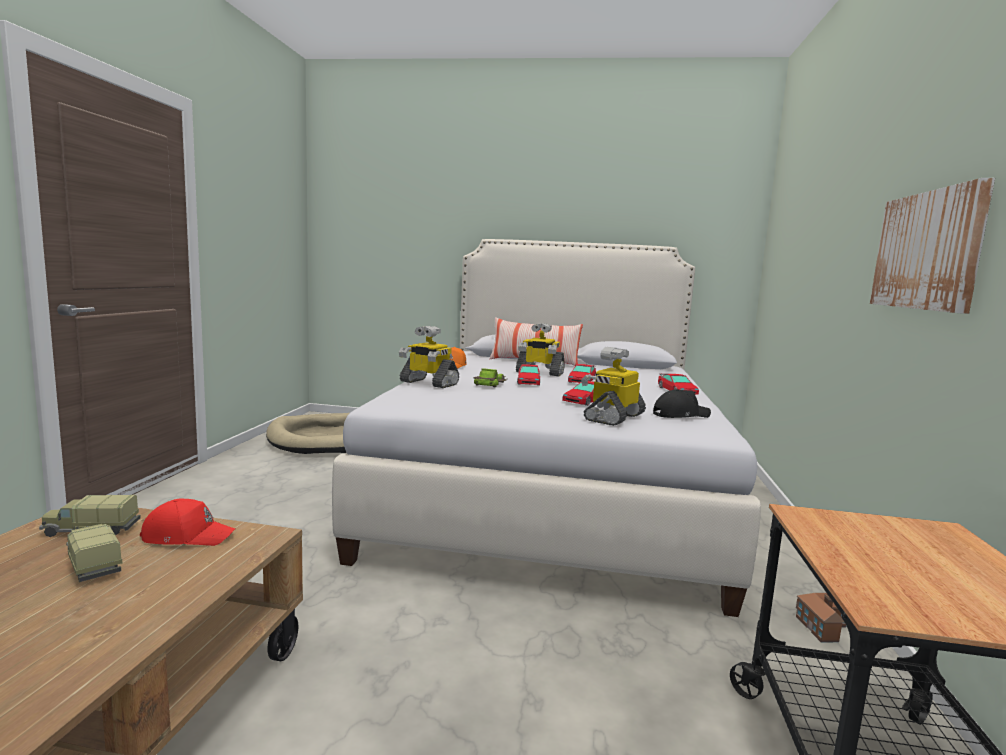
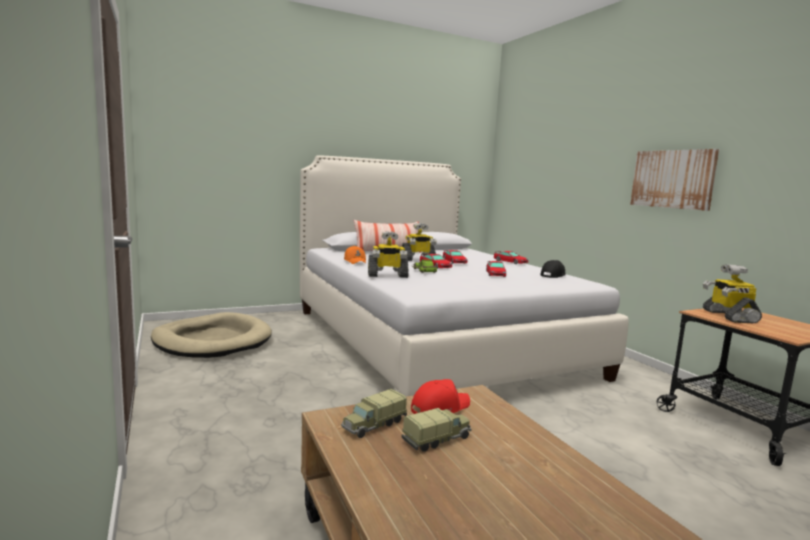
camera: 35 degrees left, 0 degrees up
toy truck [66,524,122,582] -> toy truck turned 135 degrees clockwise [401,408,472,452]
toy robot [581,347,646,426] -> toy robot moved to [703,265,762,324]
toy house [796,593,846,642] -> none

